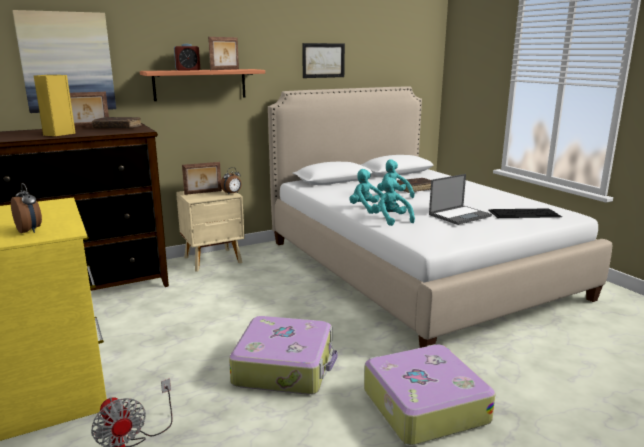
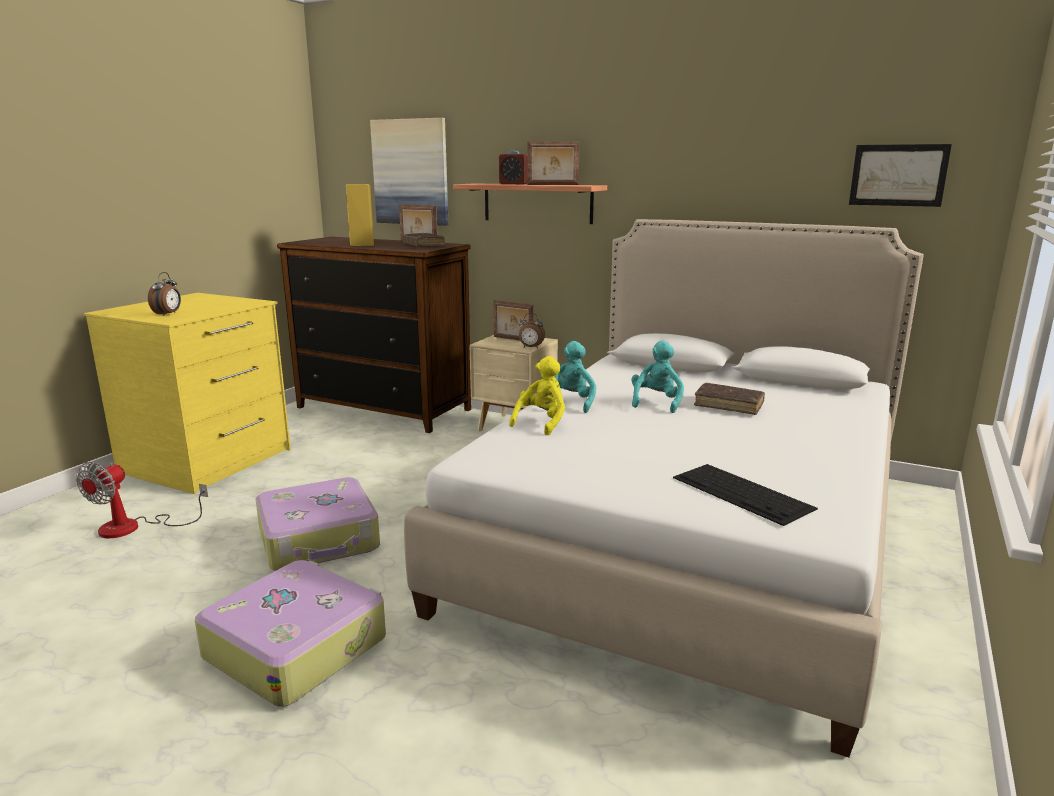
camera: 55 degrees right, 0 degrees up
picture [302,43,345,78] -> picture moved to [849,144,952,207]
turquoise plush toy [372,177,415,226] -> yellow plush toy [509,356,565,435]
laptop [429,174,492,225] -> none

